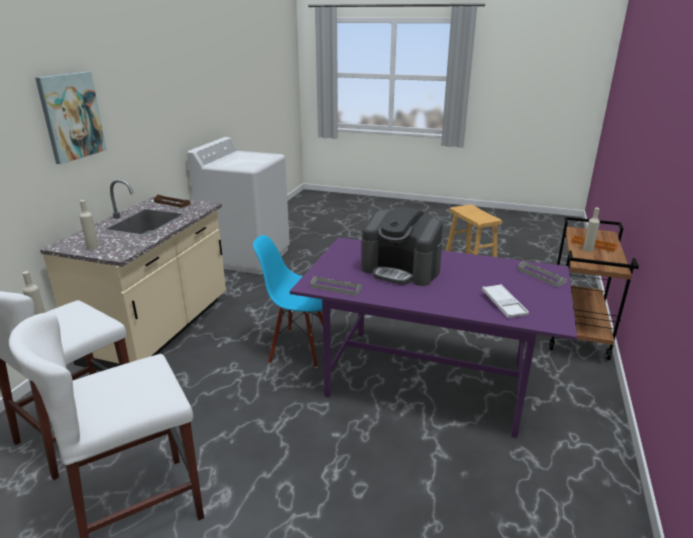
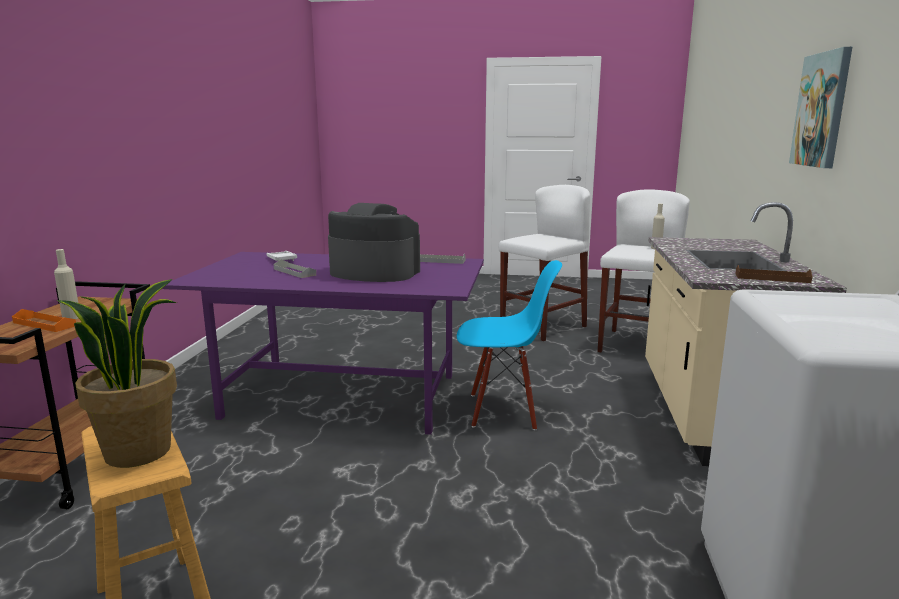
camera: 170 degrees right, 10 degrees down
beige bottle [79,200,99,250] -> none
grey tray [517,261,567,287] -> grey tray moved to [274,259,316,278]
none -> potted plant [57,279,177,468]

